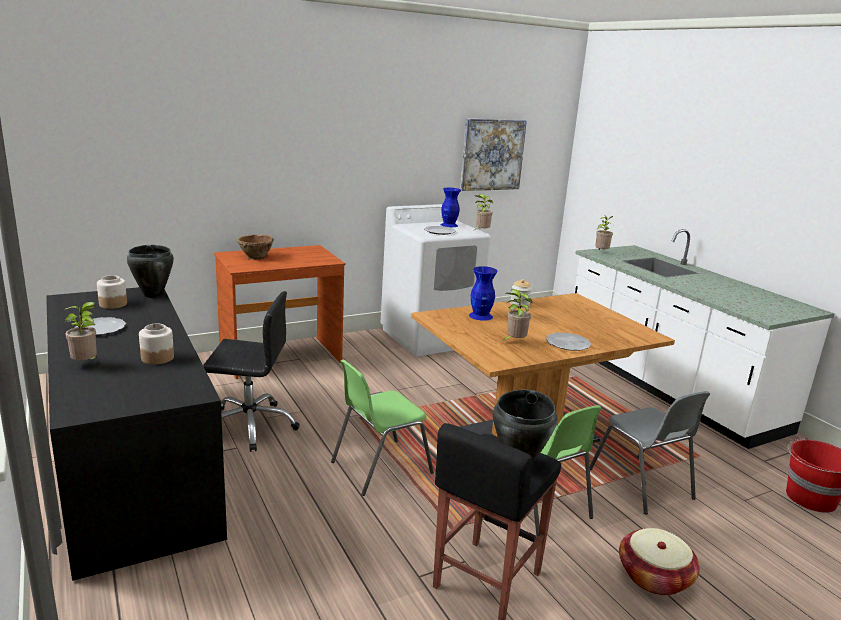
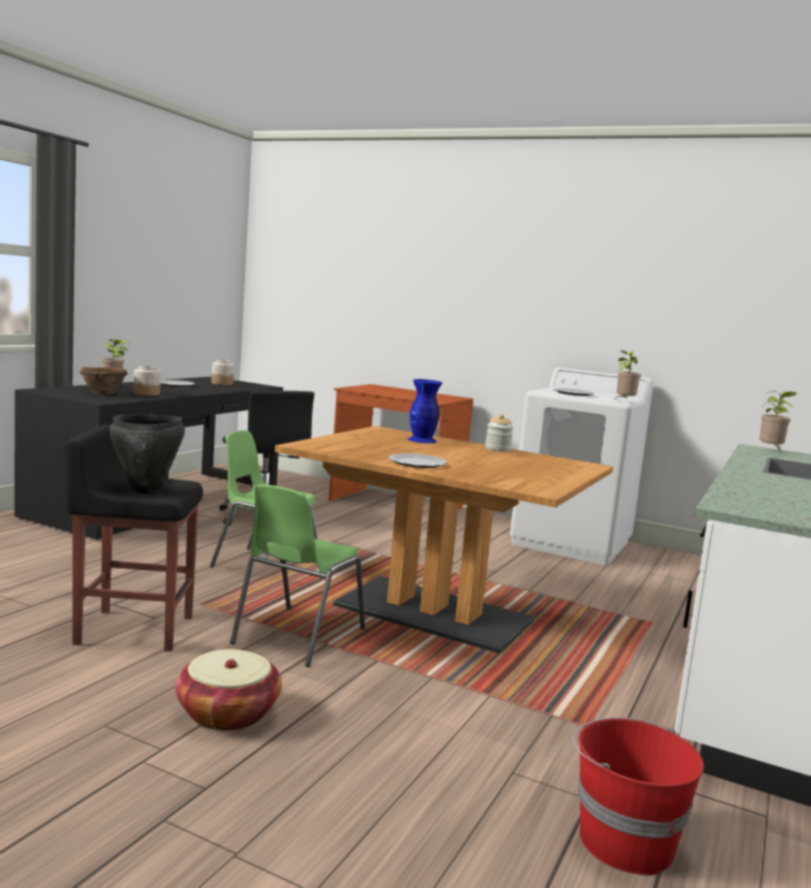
camera: 55 degrees right, 10 degrees down
black cooking pot [127,245,174,298] -> none
brown bowl [237,235,274,259] -> brown bowl moved to [80,367,128,394]
blue vase [440,188,461,227] -> none
picture [460,119,527,191] -> none
potted plant [503,289,533,341] -> none
grey chair [590,391,710,514] -> none

